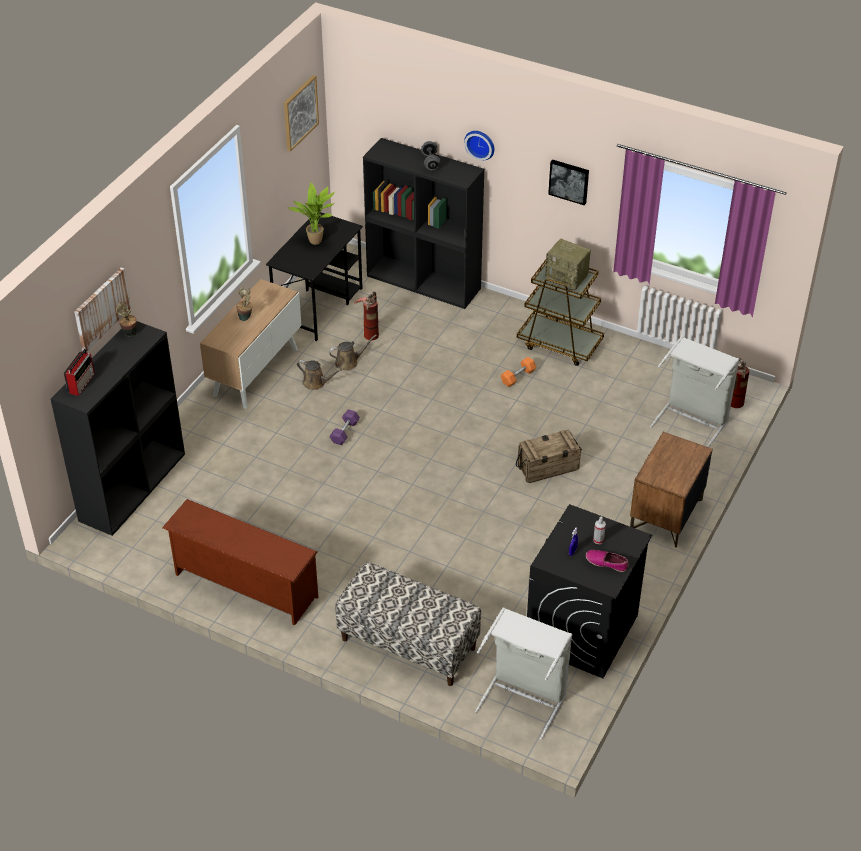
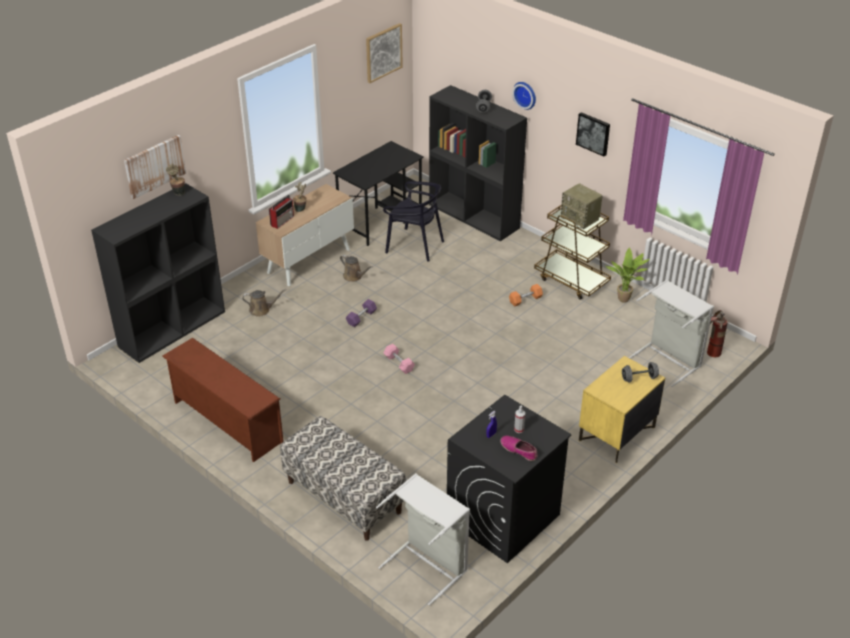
camera: 15 degrees right, 5 degrees down
radio [64,349,95,396] -> radio moved to [269,195,294,229]
potted plant [287,182,335,245] -> potted plant moved to [606,247,649,303]
brown watering can [329,335,377,370] -> brown watering can moved to [242,289,287,317]
fire extinguisher [354,292,379,340] -> black chair [383,181,444,262]
crate [516,430,582,483] -> none
brown nightstand [630,432,713,548] -> yellow nightstand [579,356,665,463]
none -> pink dumbbell [384,344,415,374]
none -> grey dumbbell [622,362,659,383]

